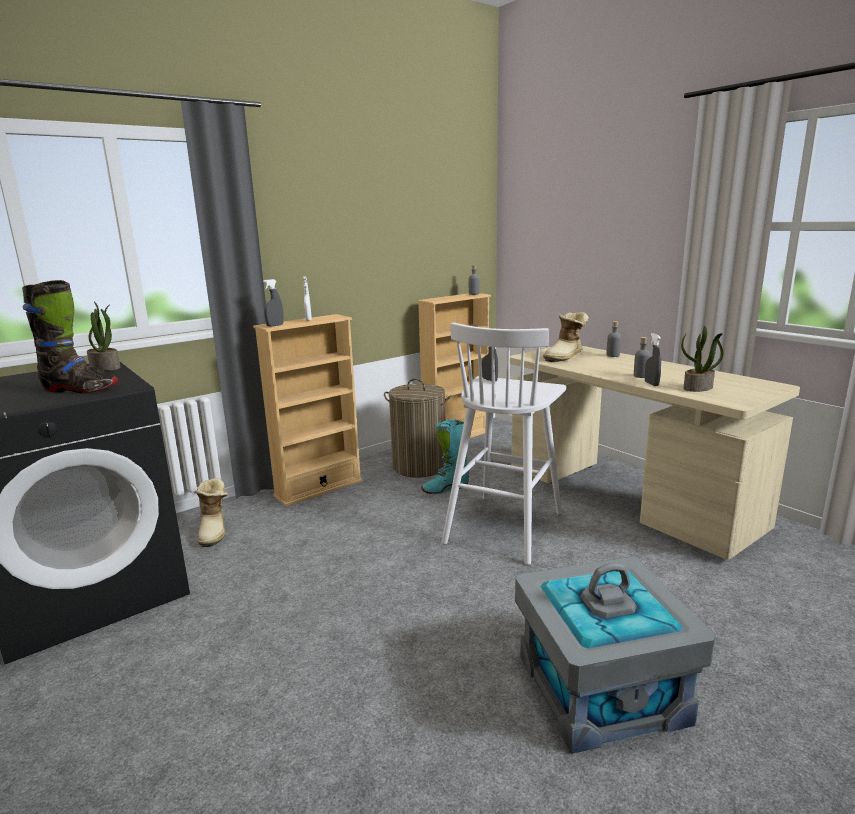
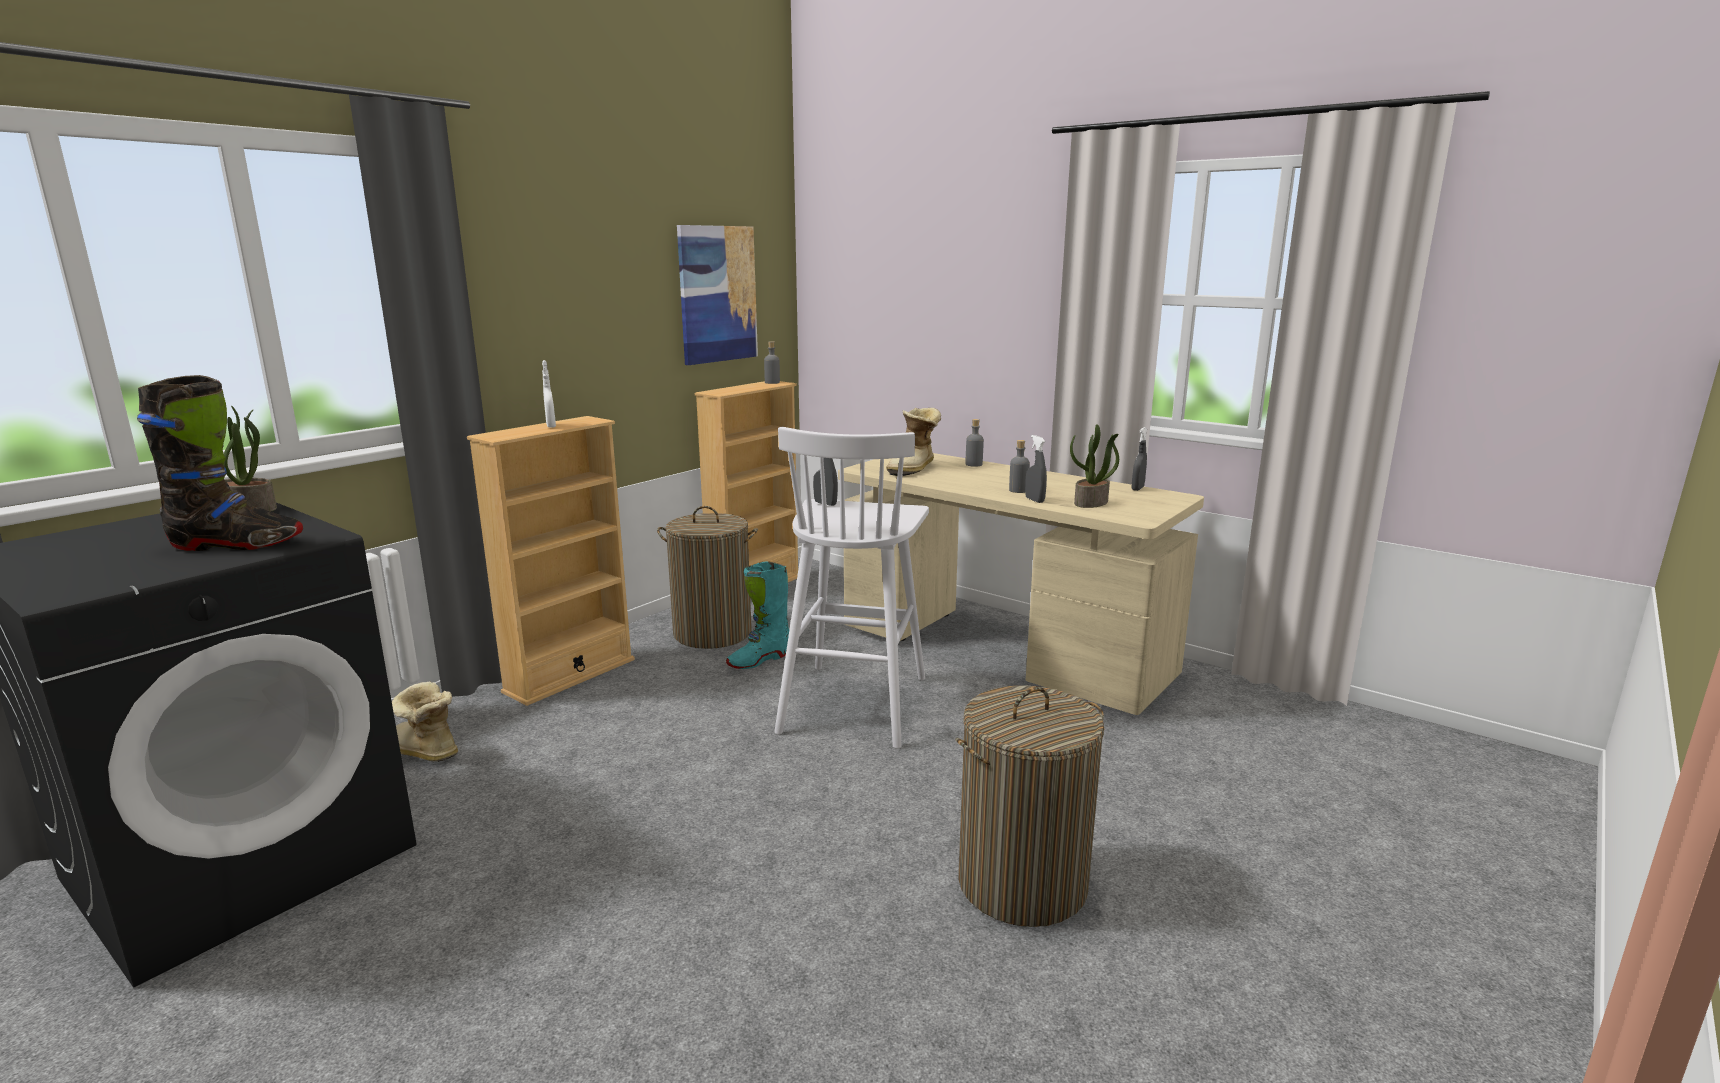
camera: 15 degrees left, 0 degrees up
boot [195,478,228,547] -> boot turned 150 degrees clockwise [392,682,458,762]
grey spray bottle [263,279,284,327] -> grey spray bottle moved to [1132,427,1147,491]
grey storage box [515,557,716,754] -> laundry basket [956,685,1104,927]
none -> picture [677,225,758,365]

